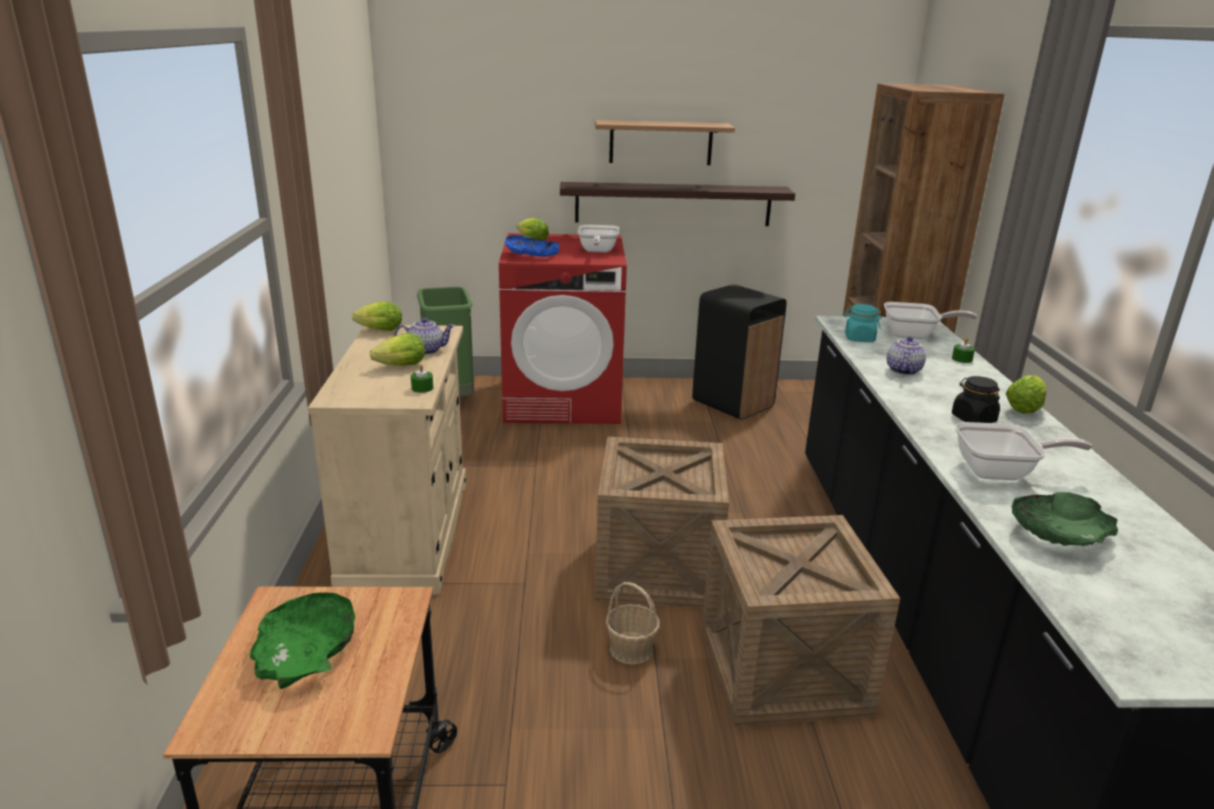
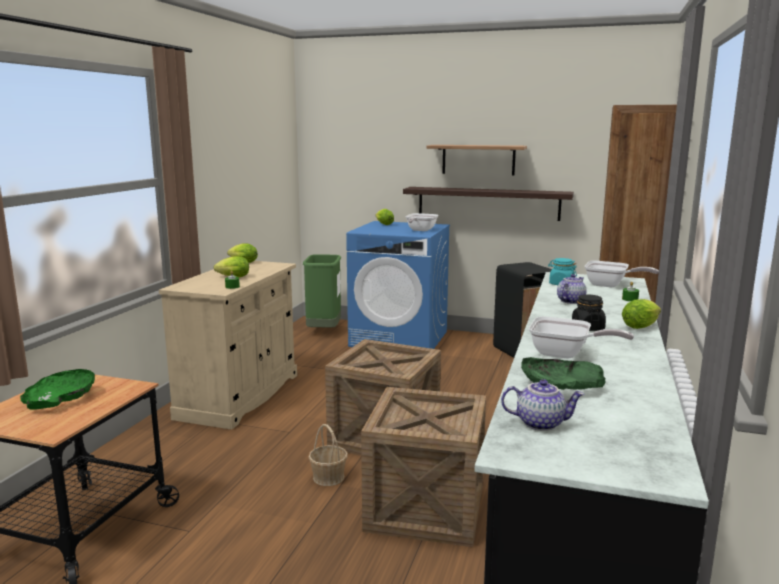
camera: 20 degrees right, 10 degrees down
teapot [395,317,455,355] -> teapot moved to [501,379,585,431]
red washing machine [499,233,627,424] -> blue washing machine [346,221,450,349]
blue bowl [505,235,560,257] -> none

